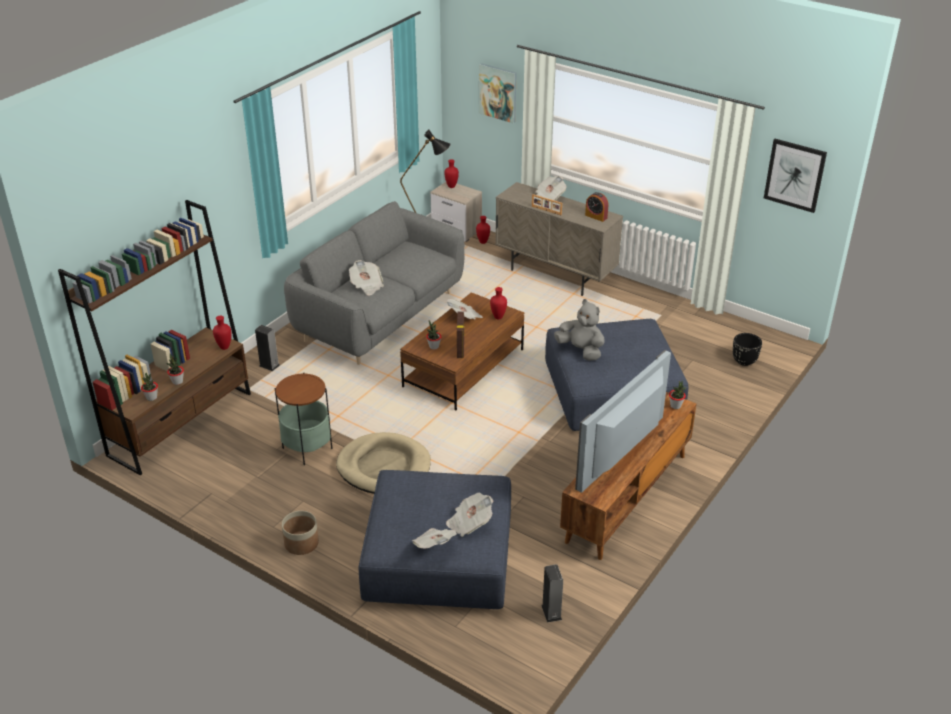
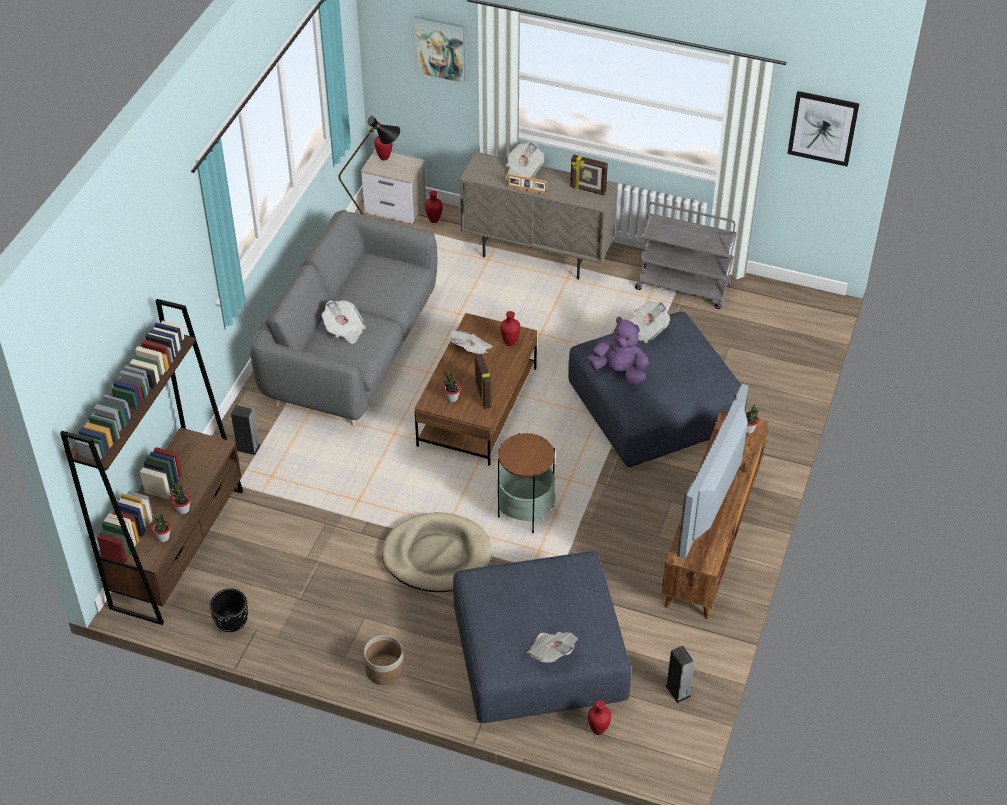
camera: 15 degrees left, 10 degrees up
red vase [213,316,231,350] -> red vase moved to [588,700,611,735]
side table [275,373,333,465] -> side table moved to [498,433,555,533]
newspaper [446,492,493,537] -> newspaper moved to [630,301,670,343]
grey plush toy [554,299,605,361] -> purple plush toy [586,317,649,385]
alarm clock [585,192,608,222] -> picture frame [570,155,608,195]
black planter [733,333,762,366] -> black planter moved to [210,588,248,632]
none -> grey cart [635,202,737,309]

